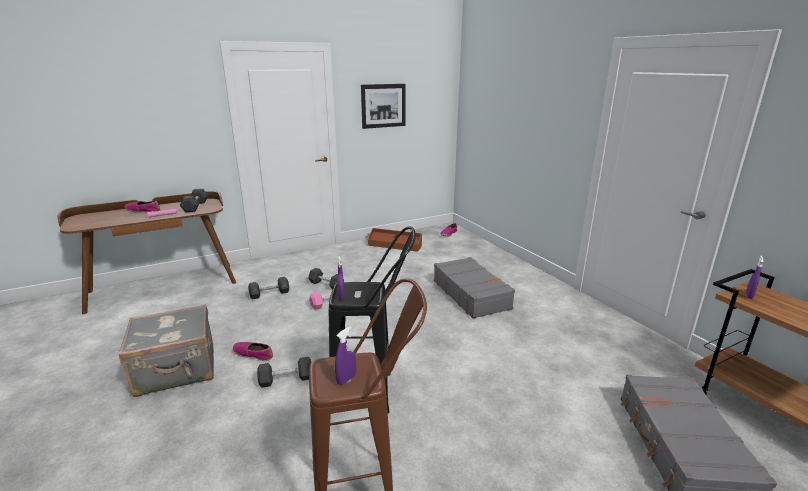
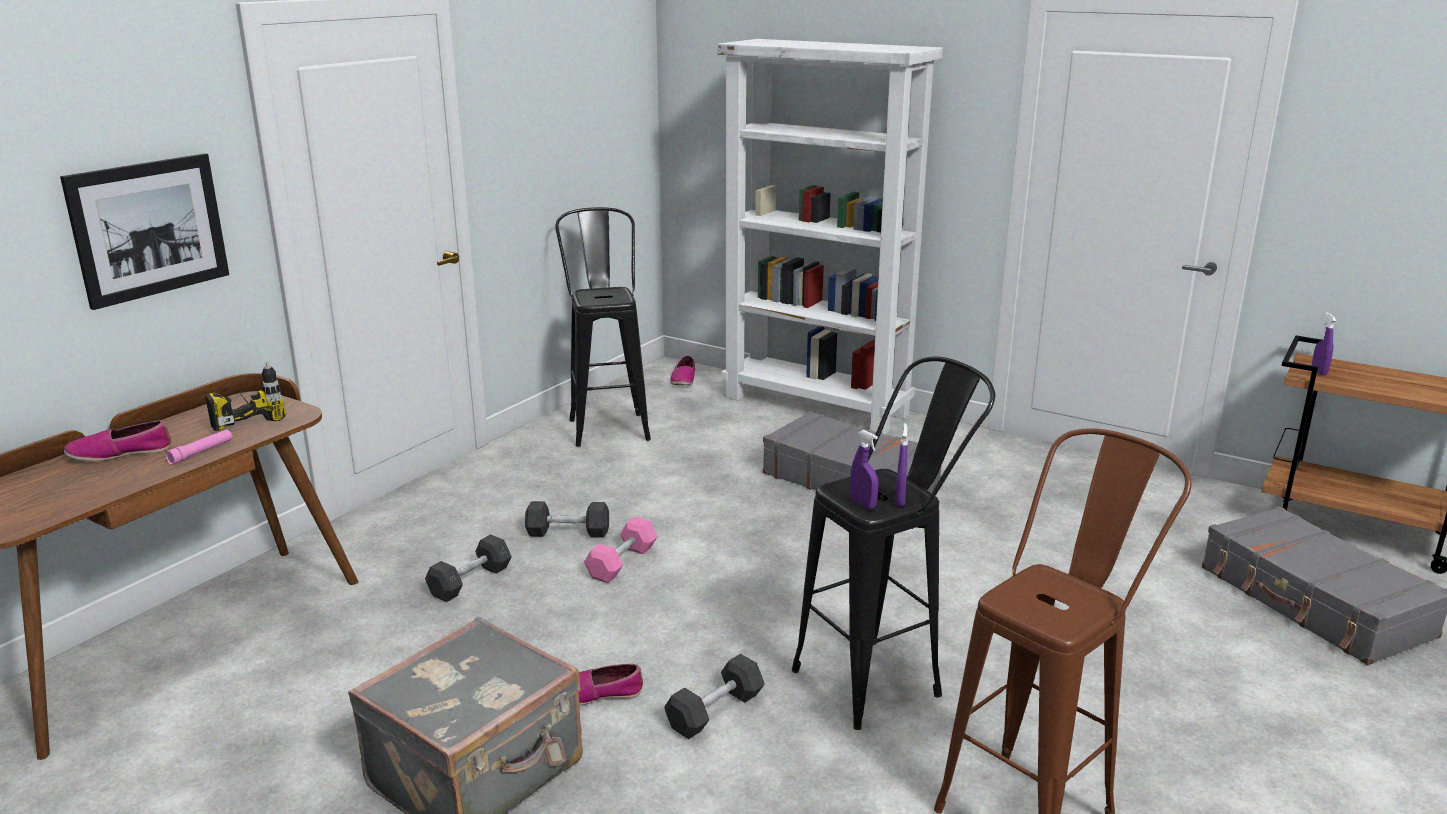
camera: 30 degrees left, 0 degrees up
grey dumbbell [180,189,208,212] -> power drill [205,362,286,431]
purple spray bottle [335,326,356,385] -> purple spray bottle moved to [895,423,908,506]
picture [361,84,406,129] -> picture moved to [60,153,229,310]
brown storage box [368,228,422,252] -> black stool [555,207,651,447]
none -> white bookcase [718,39,943,434]

